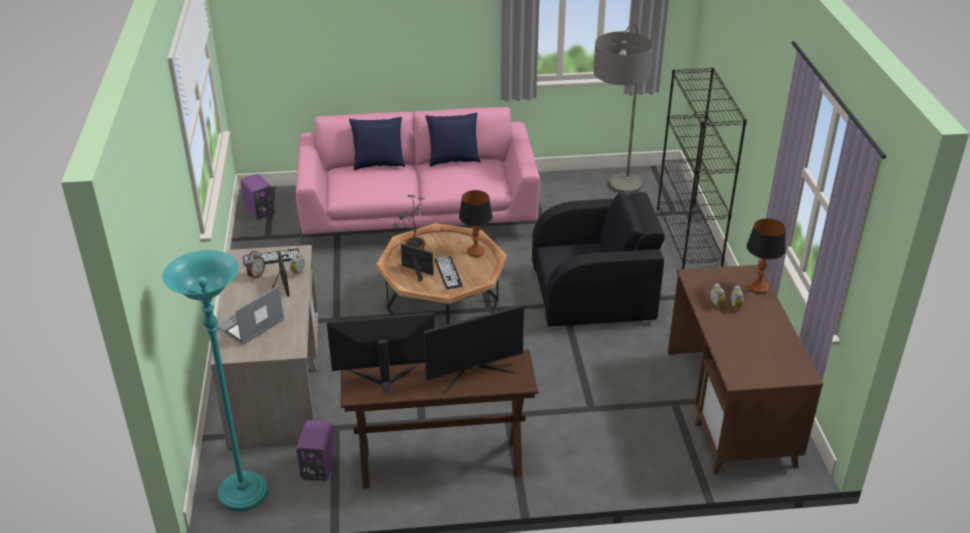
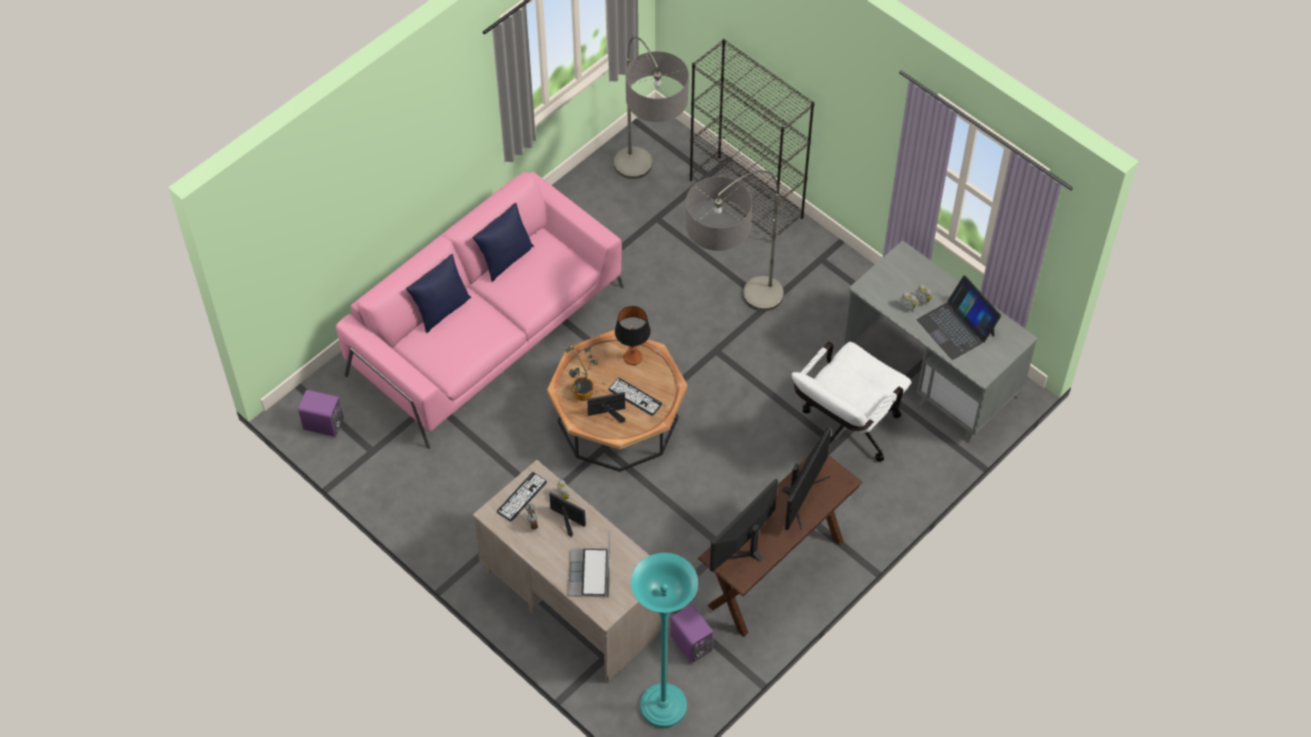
camera: 40 degrees left, 20 degrees up
black armchair [532,192,665,330] -> floor lamp [685,170,784,311]
brown desk [668,265,823,474] -> grey desk [842,240,1038,443]
table lamp [746,219,786,294] -> none
none -> white office chair [792,342,911,462]
none -> laptop [917,275,1002,360]

